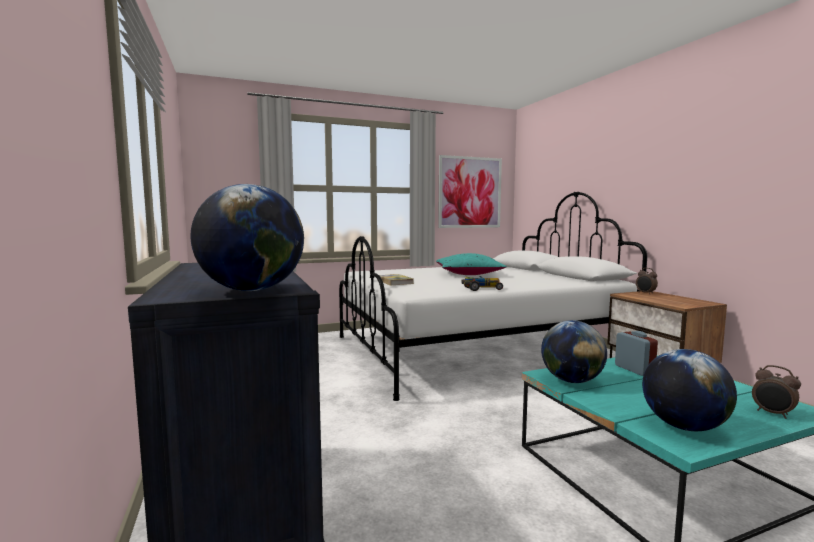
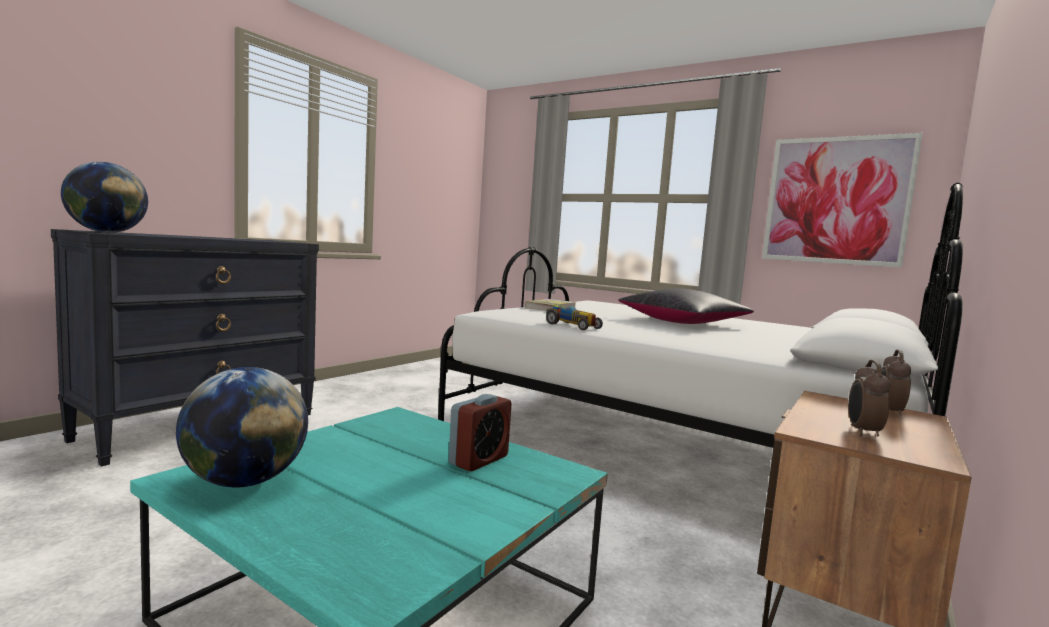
camera: 55 degrees right, 0 degrees up
turquoise pillow [436,253,507,275] -> black pillow [618,288,754,324]
globe [541,320,607,383] -> none
alarm clock [752,365,801,419] -> alarm clock moved to [848,360,890,436]

